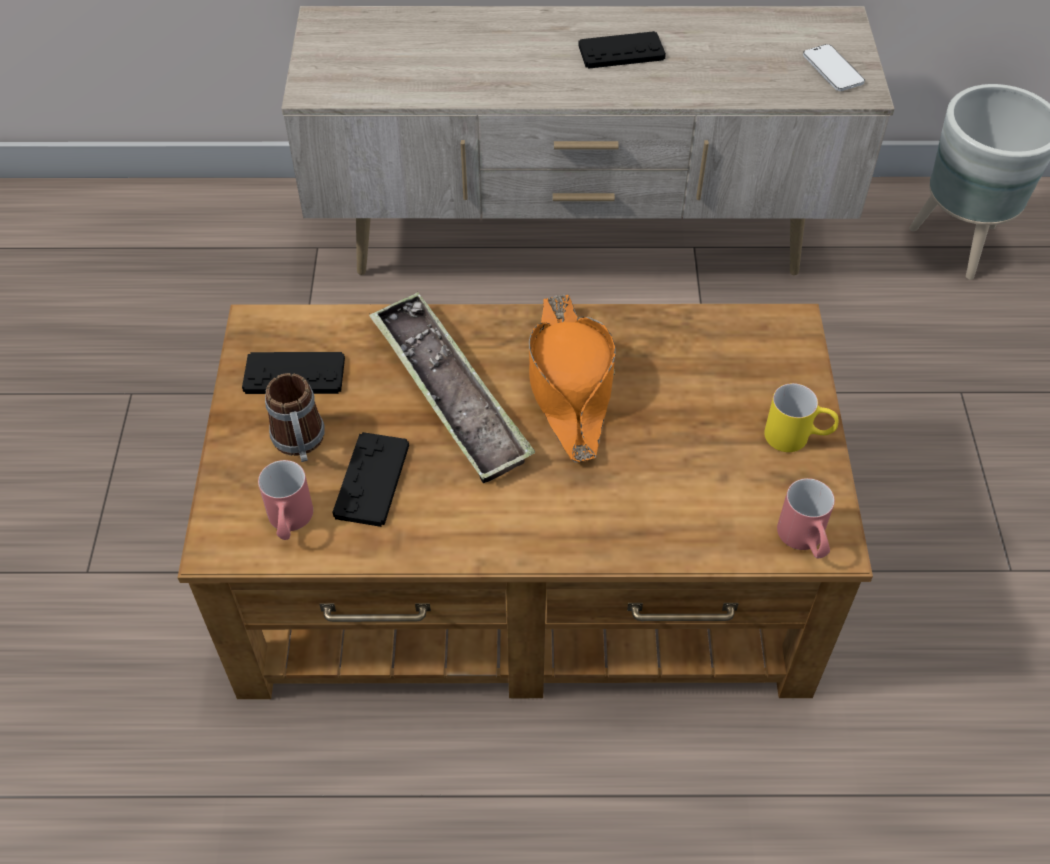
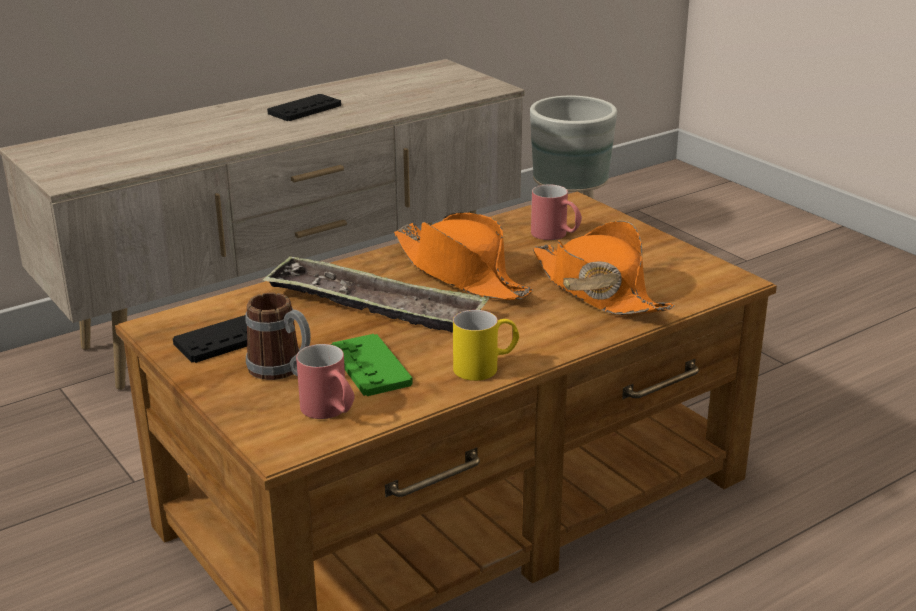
camera: 35 degrees left, 25 degrees down
black game controller [332,432,409,527] -> green game controller [331,334,413,396]
yellow mug [764,383,838,452] -> yellow mug moved to [453,310,519,381]
red mug [777,478,835,558] -> red mug moved to [531,185,582,240]
phone [803,44,865,91] -> none
none -> orange hat [533,221,675,315]

